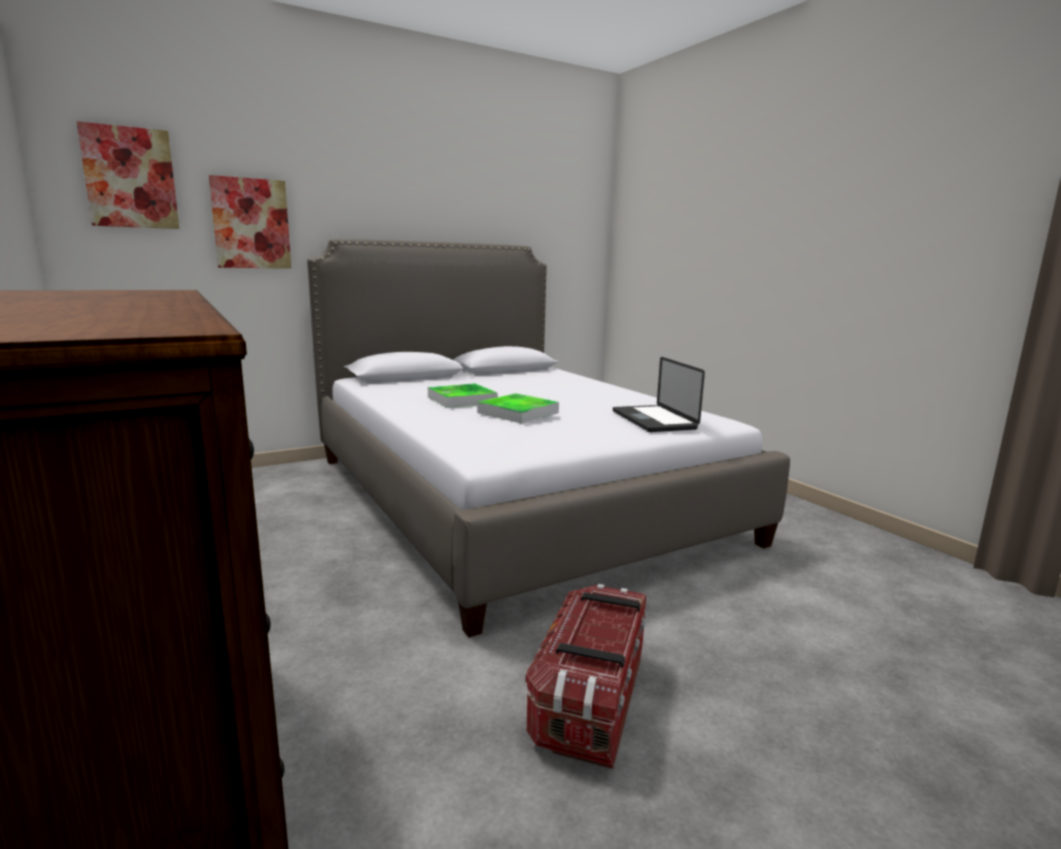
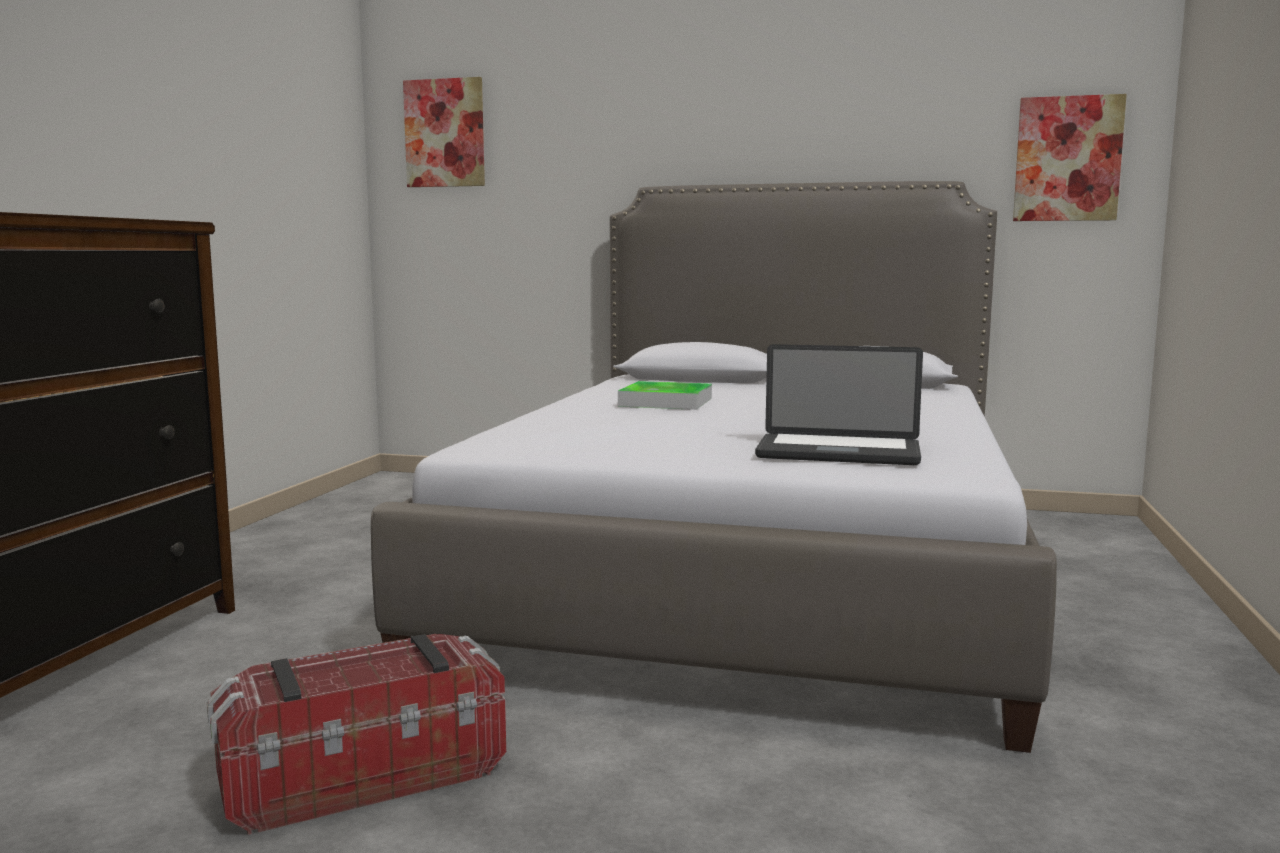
camera: 45 degrees right, 5 degrees down
picture [209,175,291,269] -> picture moved to [1013,94,1127,221]
tray [477,393,559,423] -> none
laptop [613,357,705,432] -> laptop turned 105 degrees counterclockwise [755,344,923,465]

